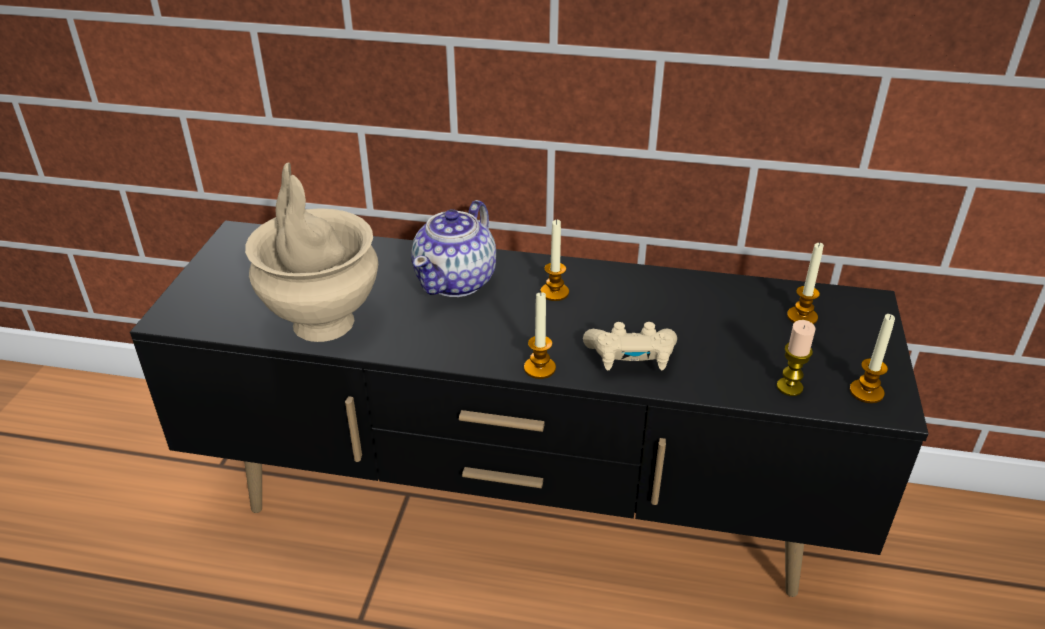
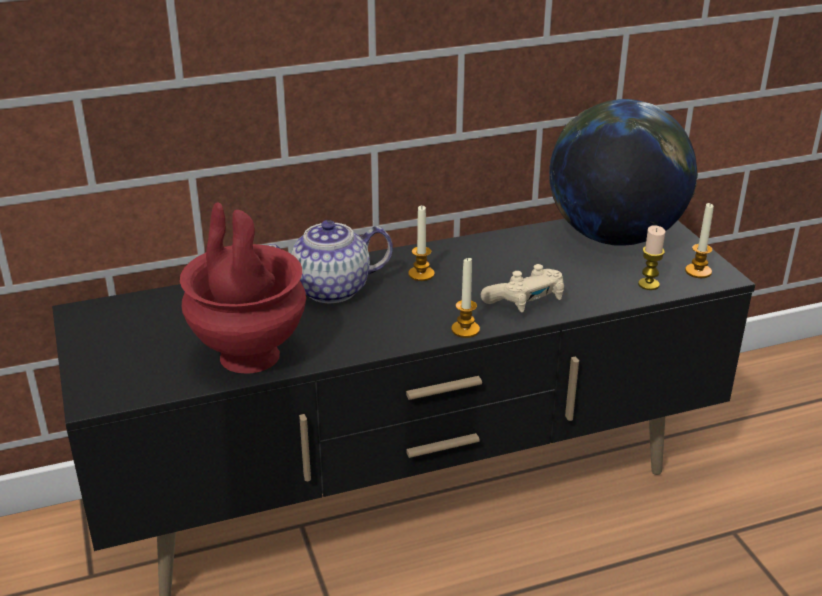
camera: 30 degrees left, 5 degrees down
beige vase [245,162,378,342] -> red vase [180,202,306,374]
teapot [411,200,496,297] -> teapot turned 75 degrees clockwise [268,220,393,303]
candle [787,243,824,324] -> globe [549,99,698,246]

